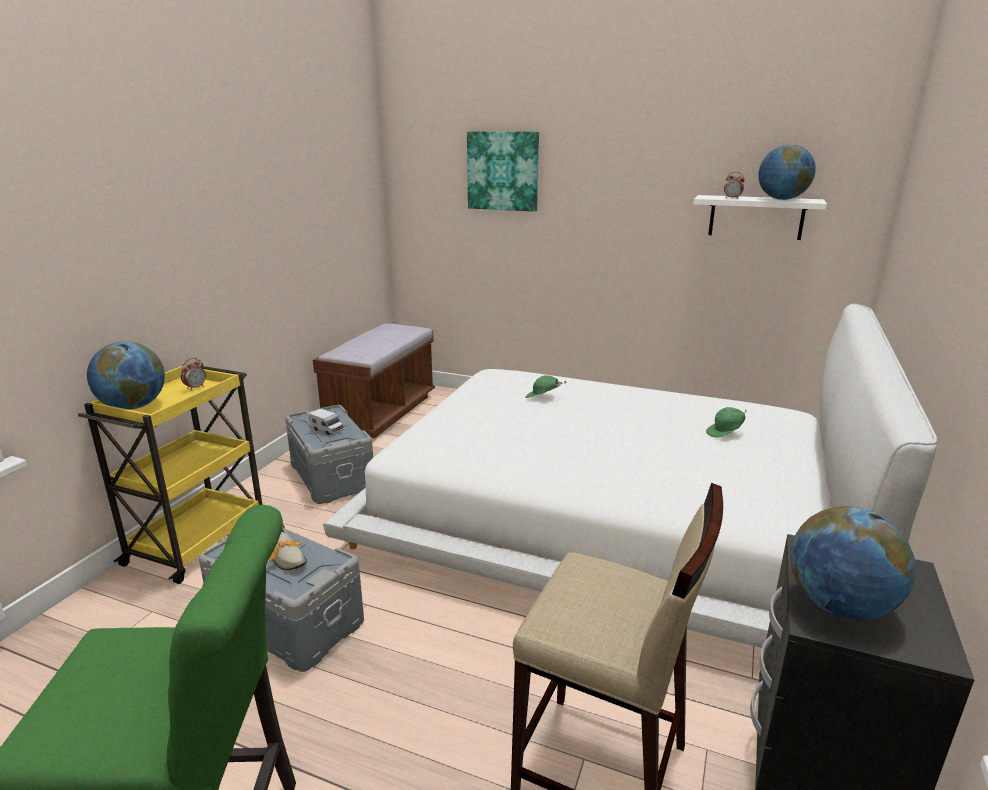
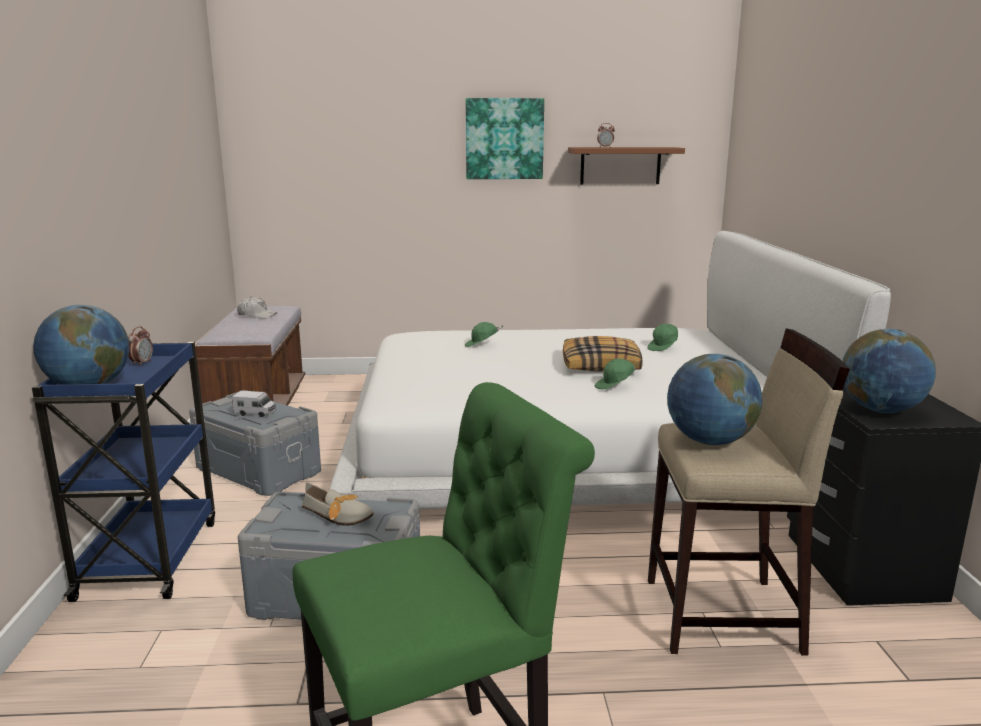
camera: 25 degrees left, 5 degrees down
yellow cart [78,366,263,584] -> blue cart [32,342,215,602]
picture [467,131,539,212] -> picture moved to [466,98,544,179]
white shelf [693,195,827,240] -> brown shelf [568,147,685,184]
globe [758,144,816,200] -> globe moved to [667,354,762,445]
none -> white cap [237,296,277,319]
none -> pillow [563,336,643,371]
none -> green cap [595,359,638,389]

